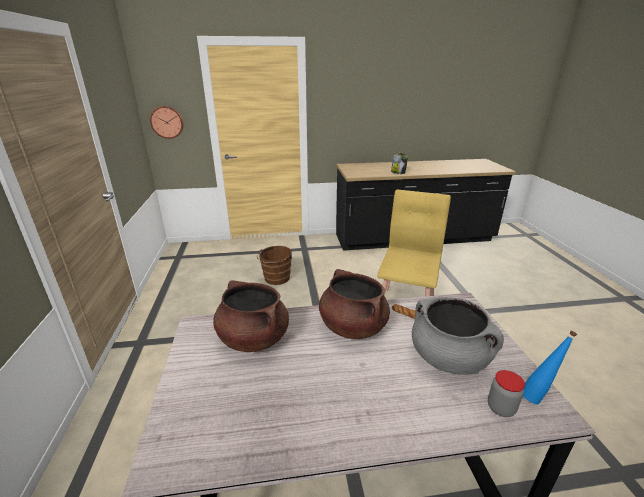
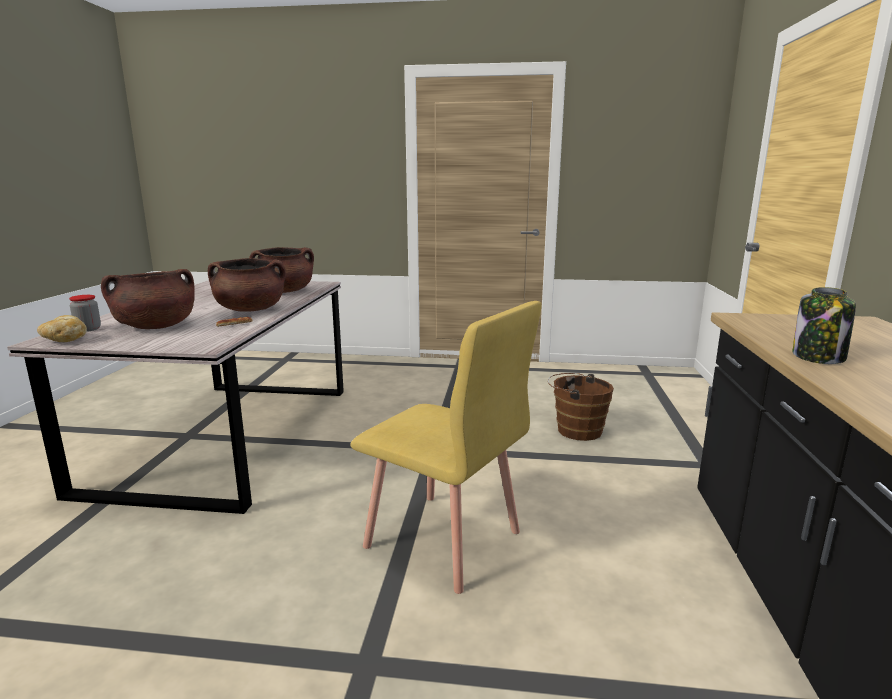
camera: 105 degrees right, 10 degrees down
wall clock [150,106,183,139] -> none
grey cooking pot [412,297,504,375] -> brown cooking pot [101,269,195,329]
blue bottle [523,331,577,405] -> bread [37,315,87,342]

